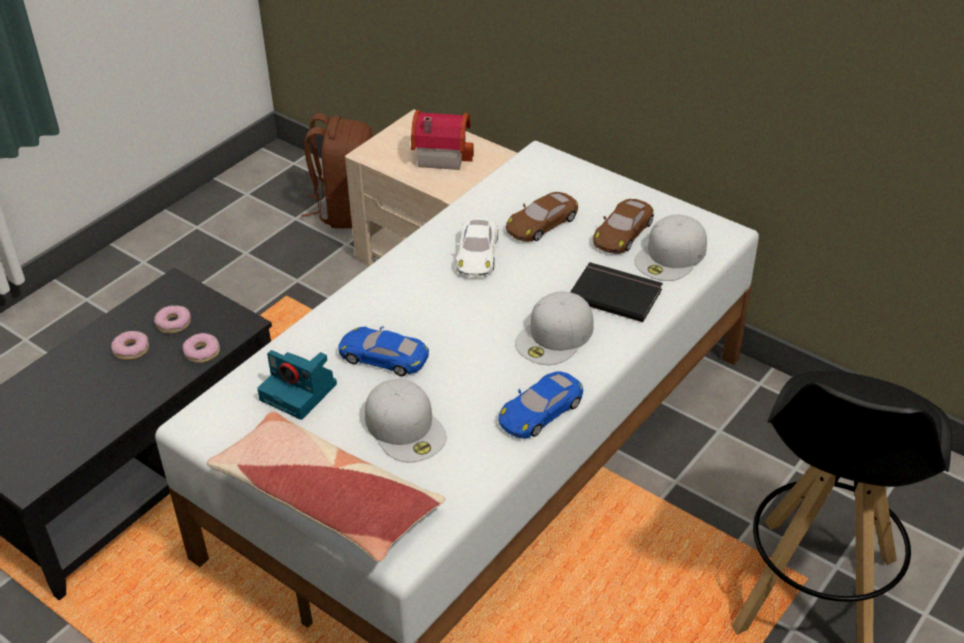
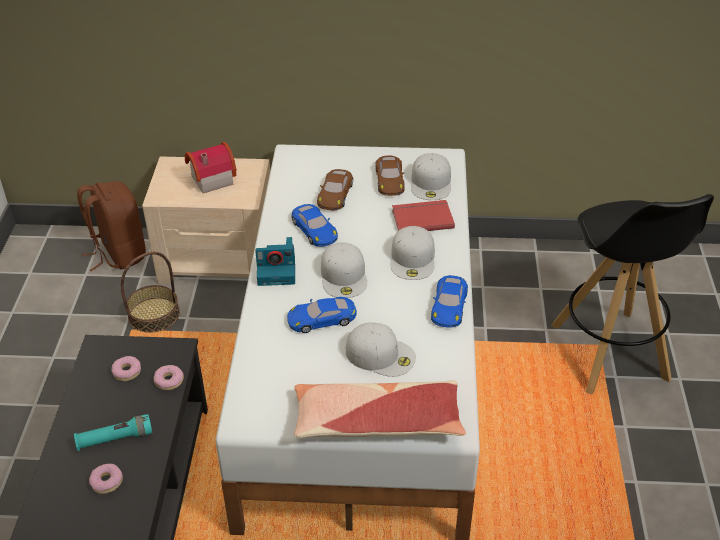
camera: 35 degrees left, 0 degrees up
donut [111,331,149,360] -> donut moved to [89,464,123,494]
camera [257,350,337,420] -> camera moved to [255,237,295,286]
white toy car [456,218,498,277] -> blue toy car [291,204,338,247]
black book [570,262,663,322] -> red book [392,200,455,231]
none -> turquoise flashlight [74,414,152,451]
none -> basket [121,252,180,333]
none -> white cap [321,242,367,298]

